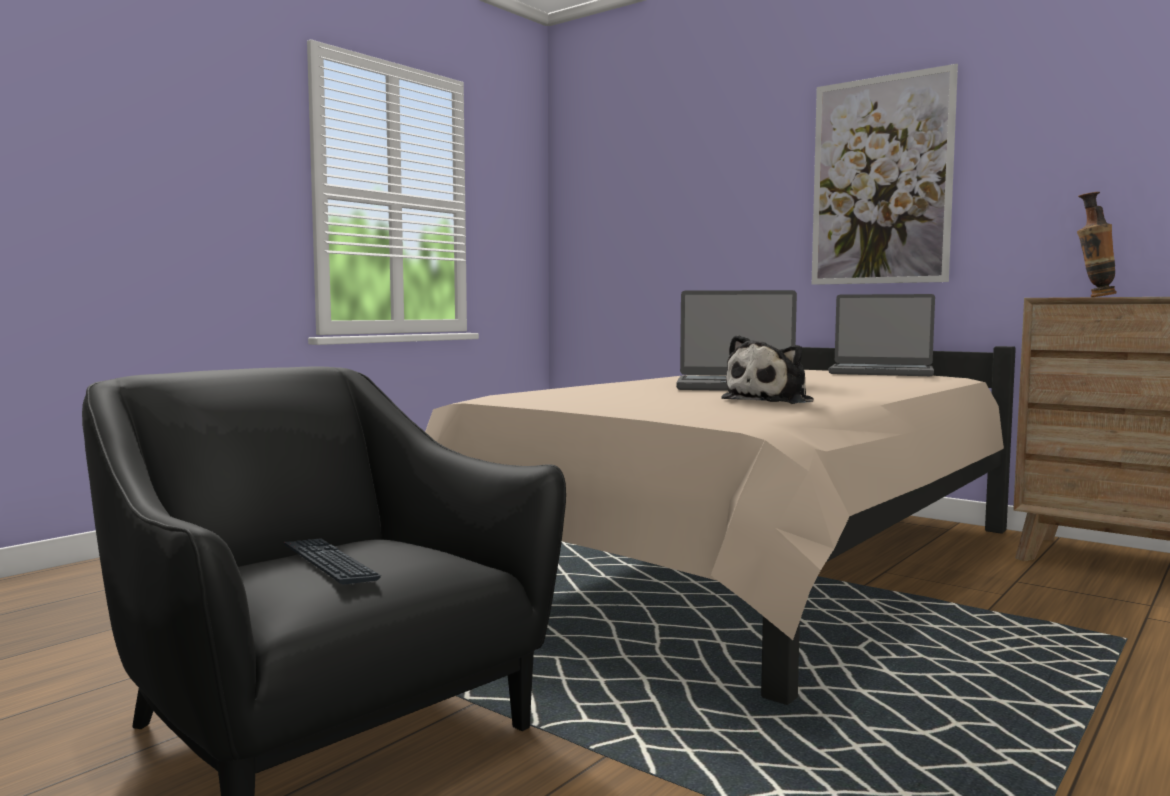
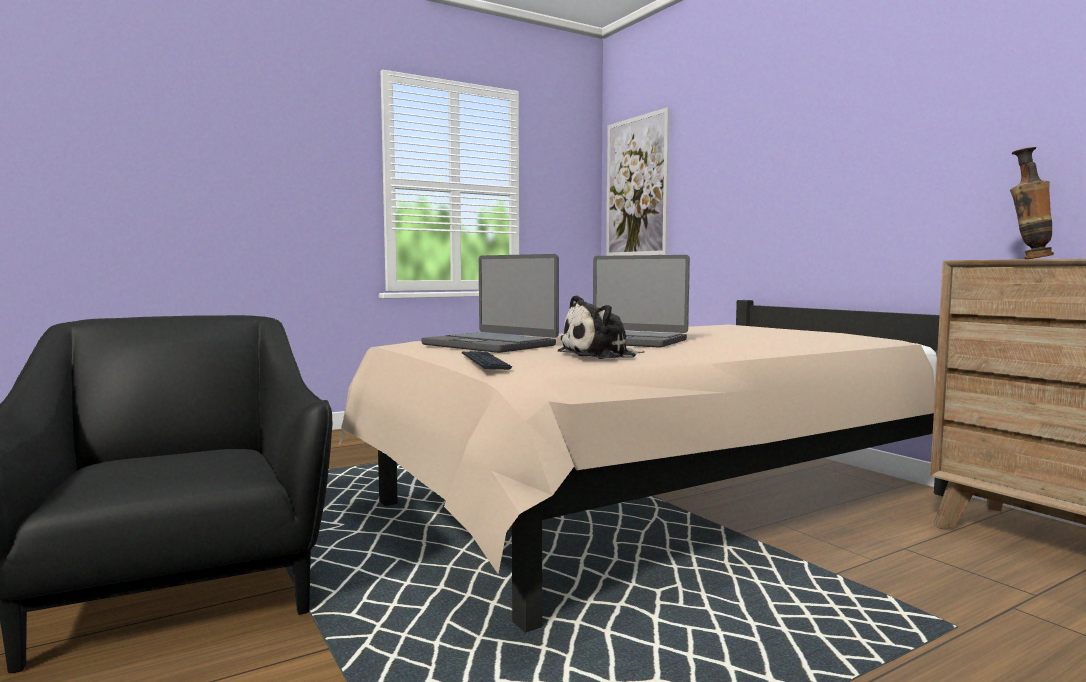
camera: 20 degrees right, 0 degrees up
keyboard [284,538,381,585] -> keyboard moved to [462,351,512,370]
picture [812,64,958,285] -> picture moved to [606,107,670,256]
laptop [829,294,935,376] -> laptop moved to [421,254,559,353]

